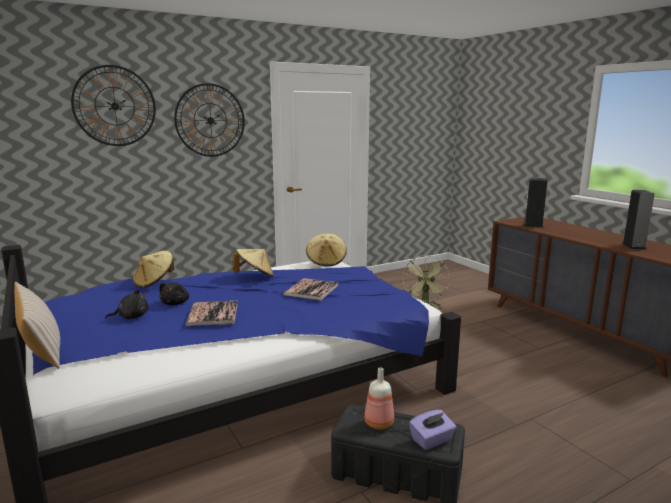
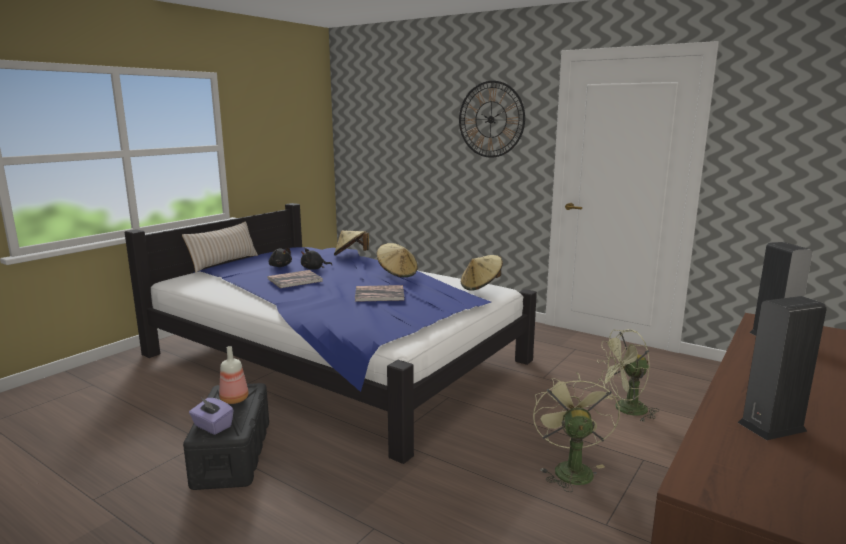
camera: 65 degrees right, 0 degrees up
wall clock [71,65,156,146] -> none
none -> green fan [533,372,620,492]

